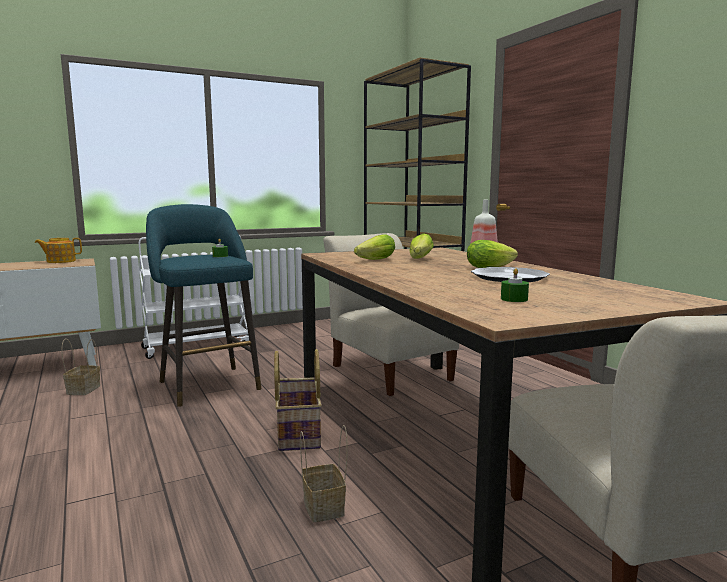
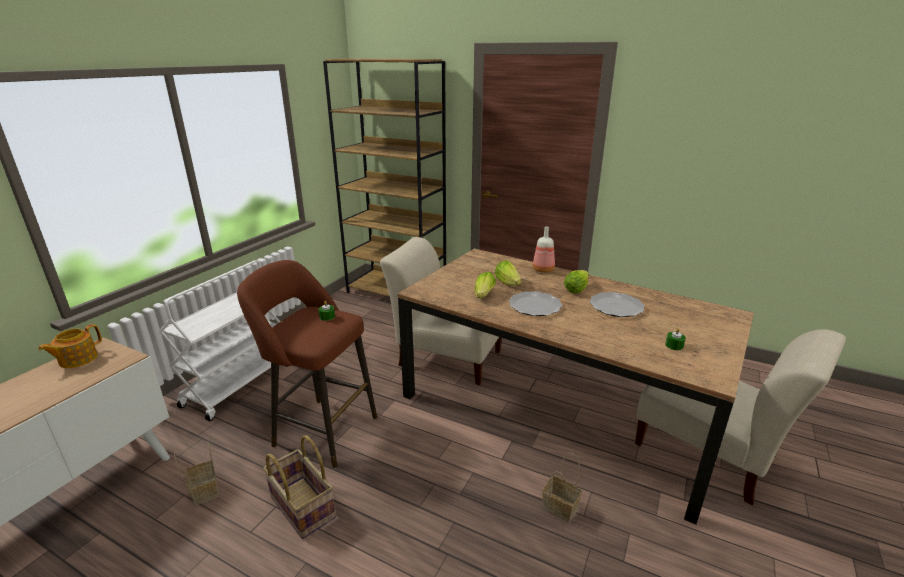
camera: 35 degrees left, 15 degrees up
turquoise stool [146,204,261,407] -> brown stool [237,260,377,468]
basket [274,349,322,451] -> basket moved to [263,435,336,539]
none -> plate [509,291,563,316]

